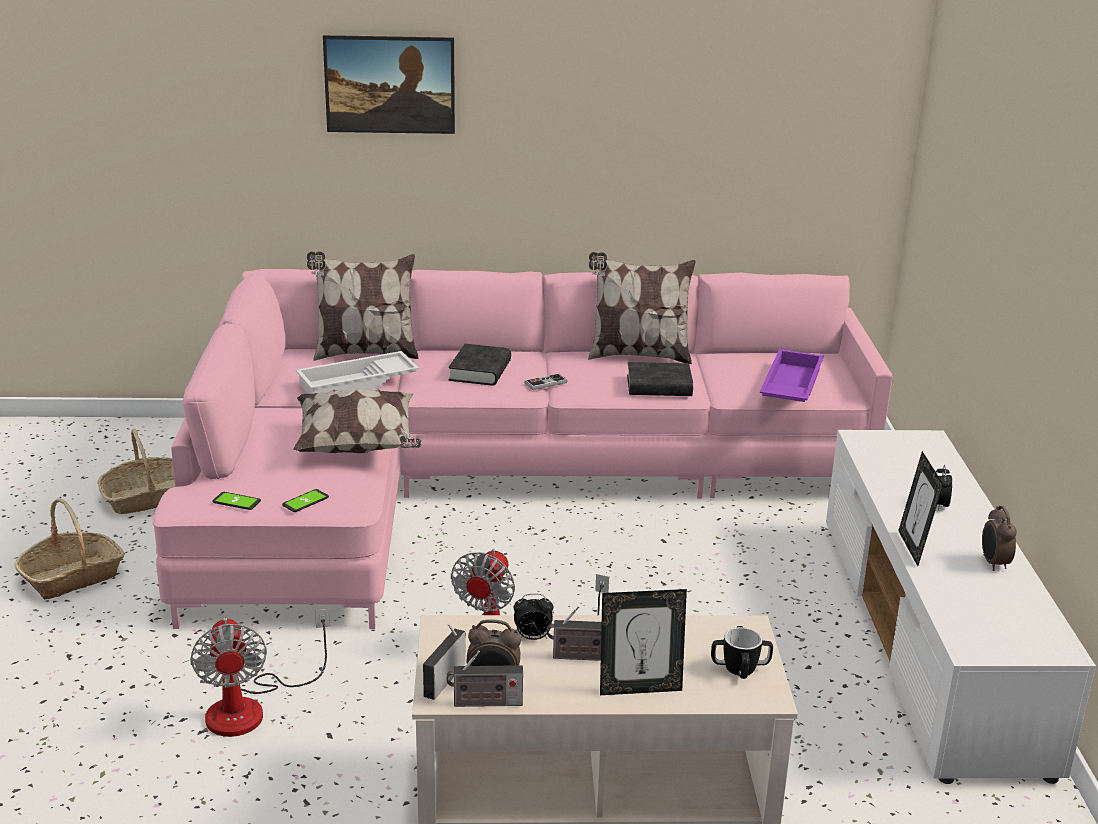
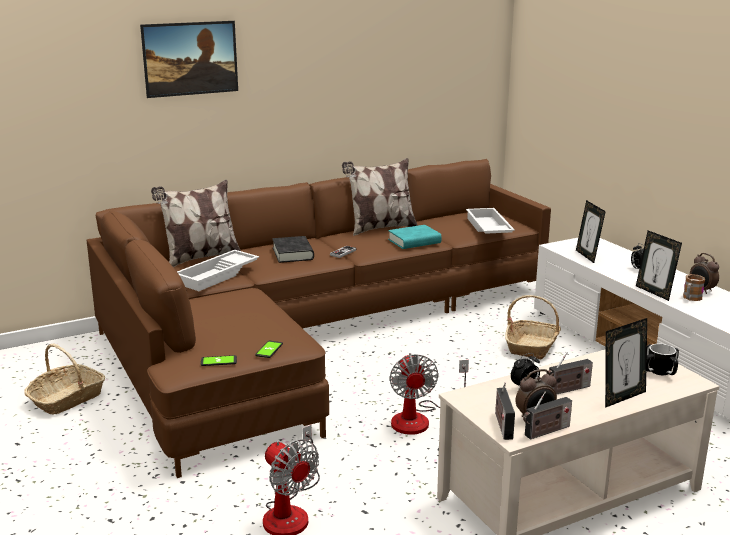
camera: 25 degrees left, 5 degrees down
basket [14,498,125,599] -> basket moved to [505,295,561,359]
pink sofa [152,269,892,629] -> brown sofa [87,159,551,478]
pillow [293,387,422,453] -> none
black book [627,362,693,396] -> turquoise book [388,225,441,249]
purple tray [760,349,824,402] -> white tray [466,208,515,234]
none -> picture frame [576,200,606,263]
none -> mug [683,274,705,301]

